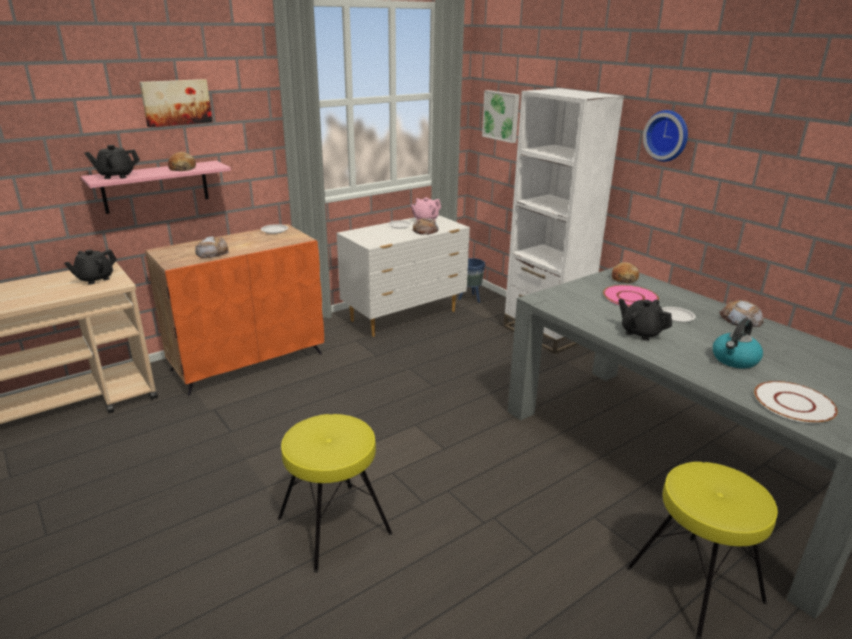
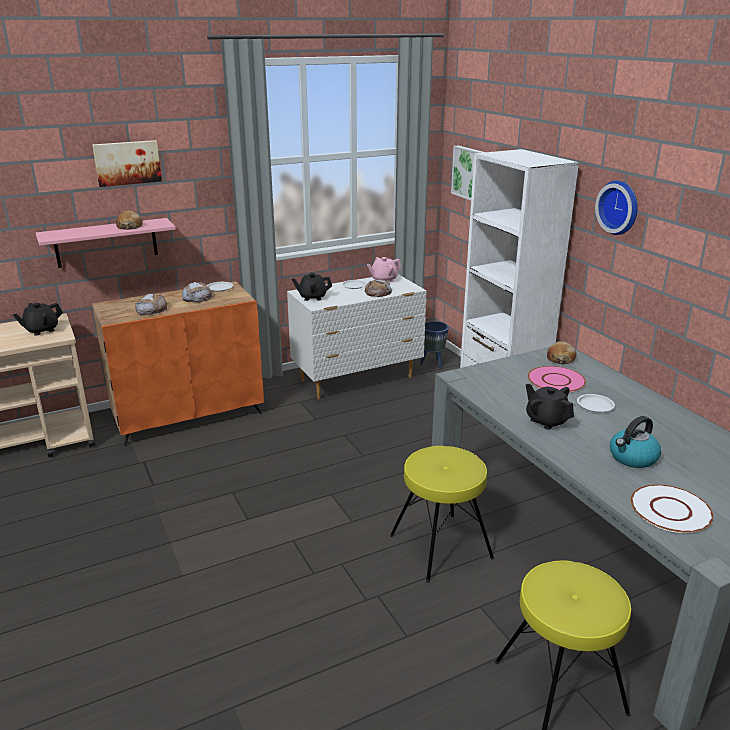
camera: 10 degrees right, 0 degrees up
black teapot [84,145,140,179] -> black teapot moved to [292,272,332,301]
yellow stool [278,414,393,573] -> yellow stool moved to [390,446,494,583]
bread [719,299,764,327] -> bread moved to [182,282,212,302]

